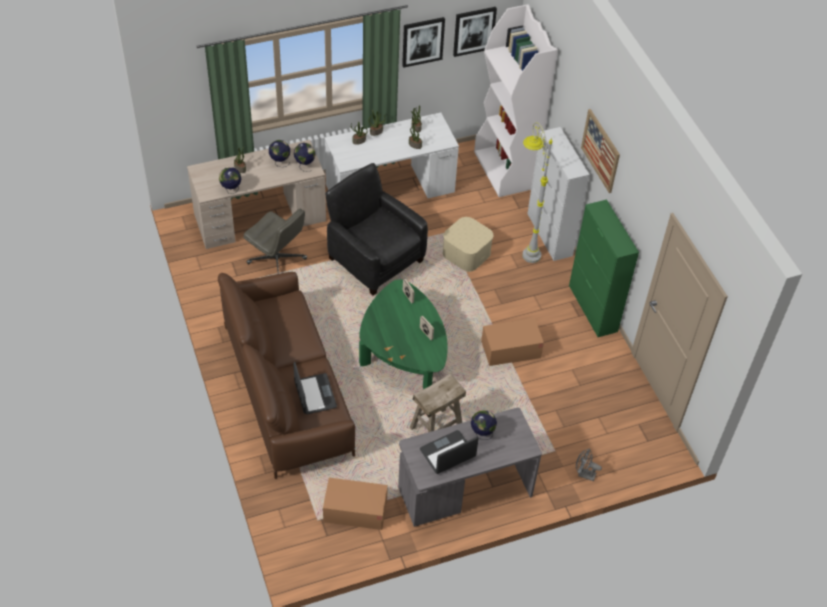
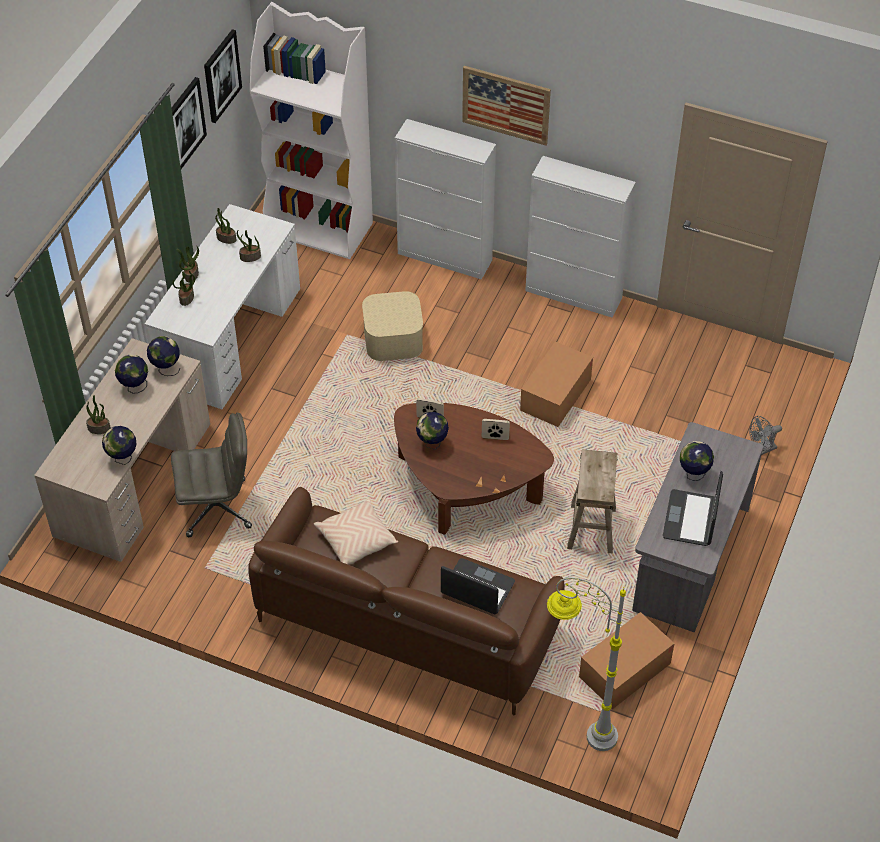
camera: 45 degrees left, 0 degrees up
black armchair [325,163,428,296] -> none
green coffee table [359,279,448,389] -> brown coffee table [394,403,554,535]
grey floor lamp [522,122,552,263] -> grey floor lamp moved to [547,577,626,751]
green cabinet [569,200,639,337] -> white cabinet [525,156,636,318]
none -> beige pillow [314,499,398,565]
none -> globe [416,412,449,450]

